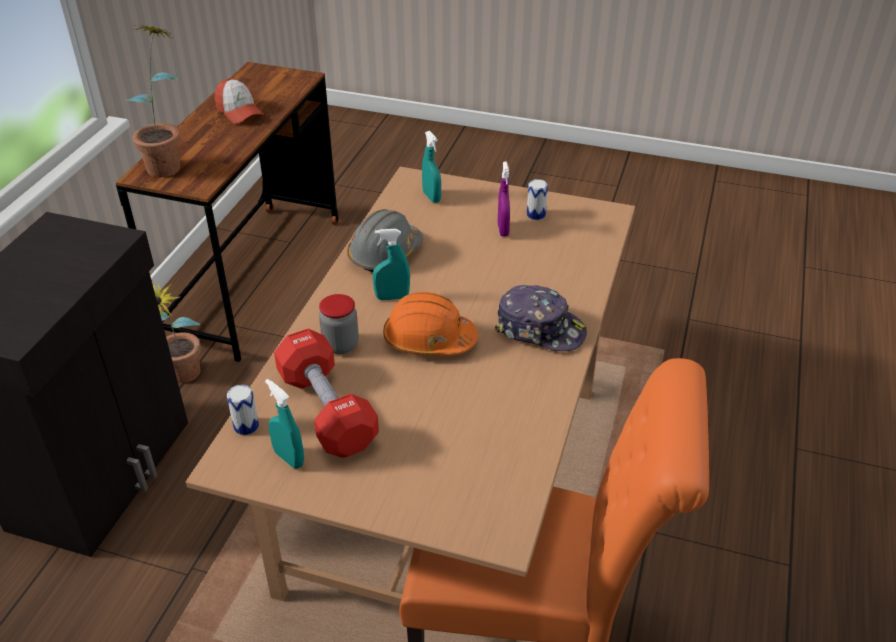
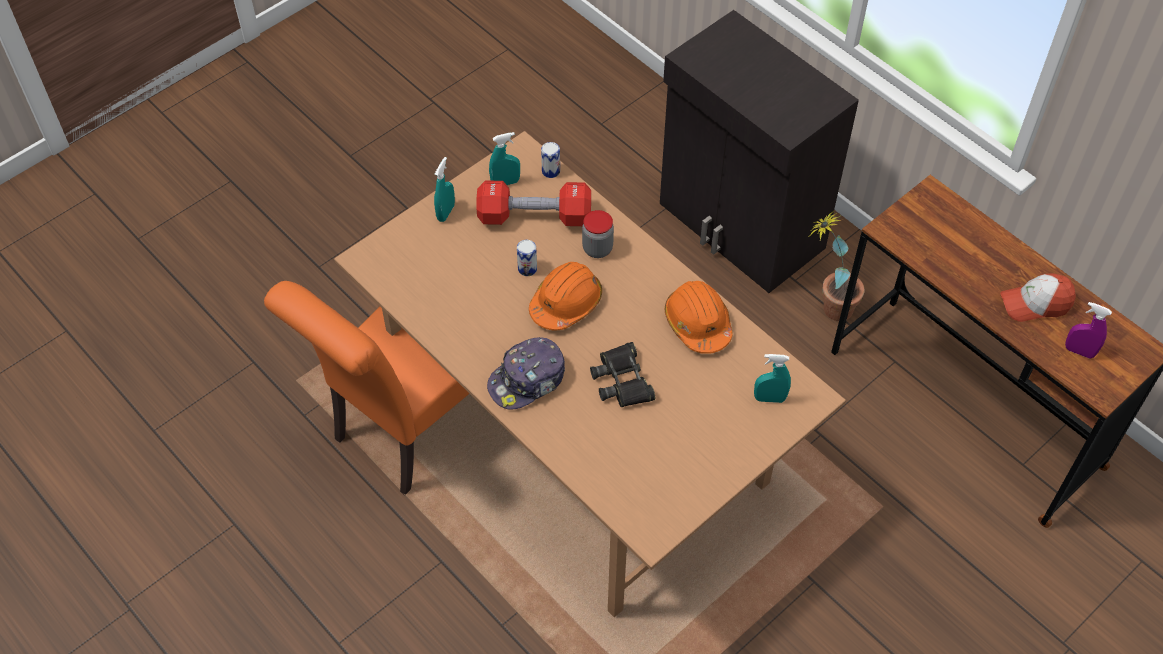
camera: 120 degrees right, 15 degrees up
potted plant [125,25,181,177] -> none
grey hard hat [347,209,423,272] -> orange hard hat [665,281,733,354]
turquoise spray bottle [373,229,410,300] -> turquoise spray bottle moved to [434,157,455,222]
purple spray bottle [498,162,510,236] -> purple spray bottle moved to [1065,302,1112,359]
can [527,179,548,220] -> can moved to [517,240,537,276]
none -> black binoculars [590,342,655,407]

